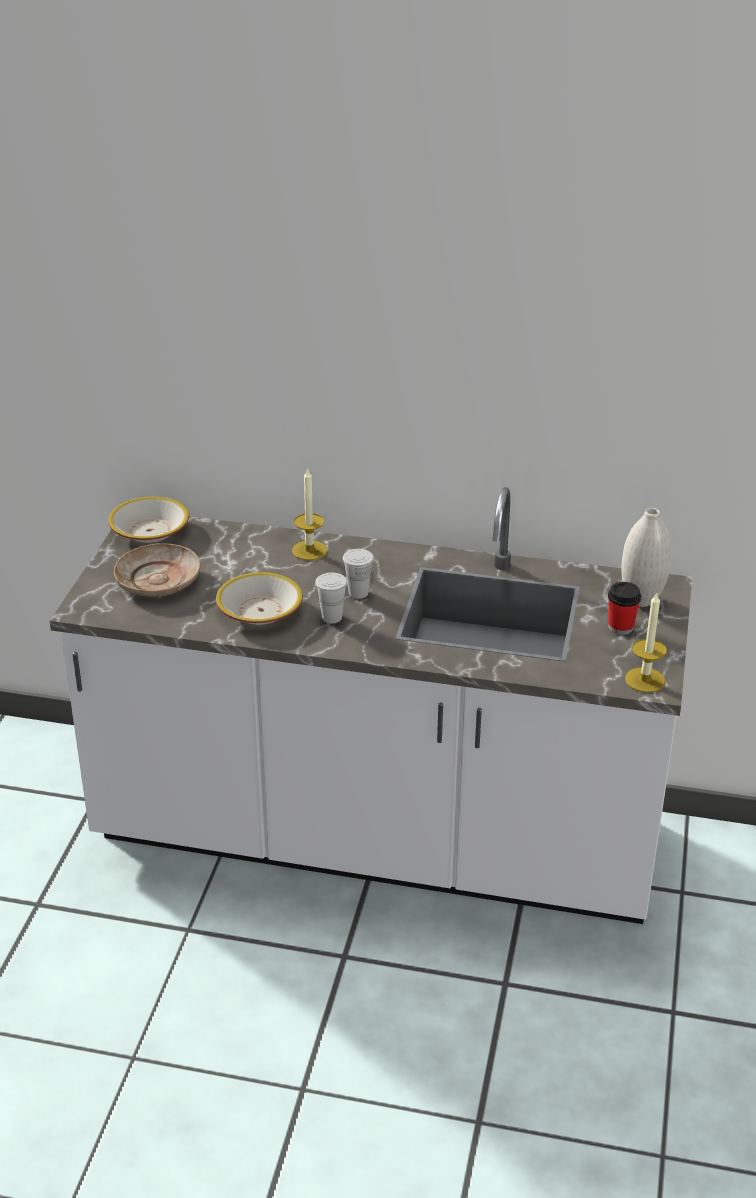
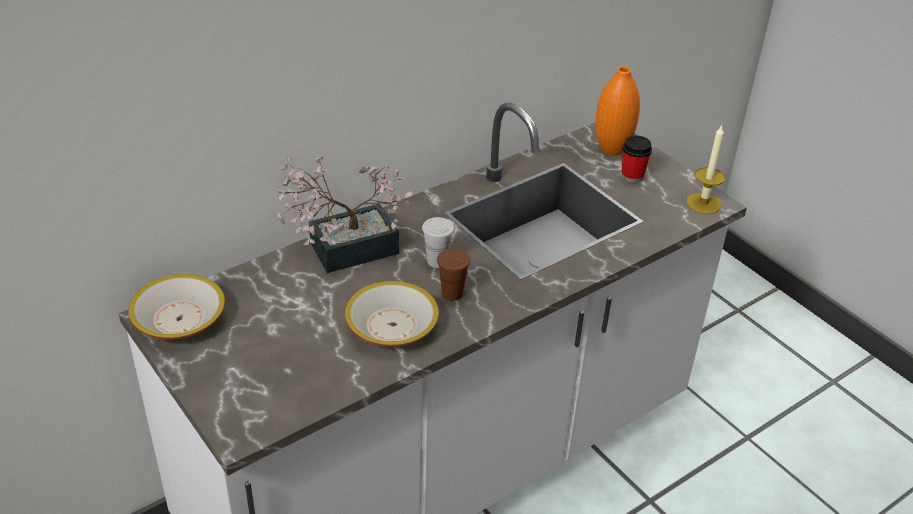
camera: 50 degrees left, 5 degrees up
beige plate [114,543,201,597] -> none
candle [292,468,328,560] -> potted plant [277,156,412,273]
white cup [315,573,347,624] -> brown cup [437,249,470,301]
white vase [621,508,672,607] -> orange vase [595,66,640,156]

